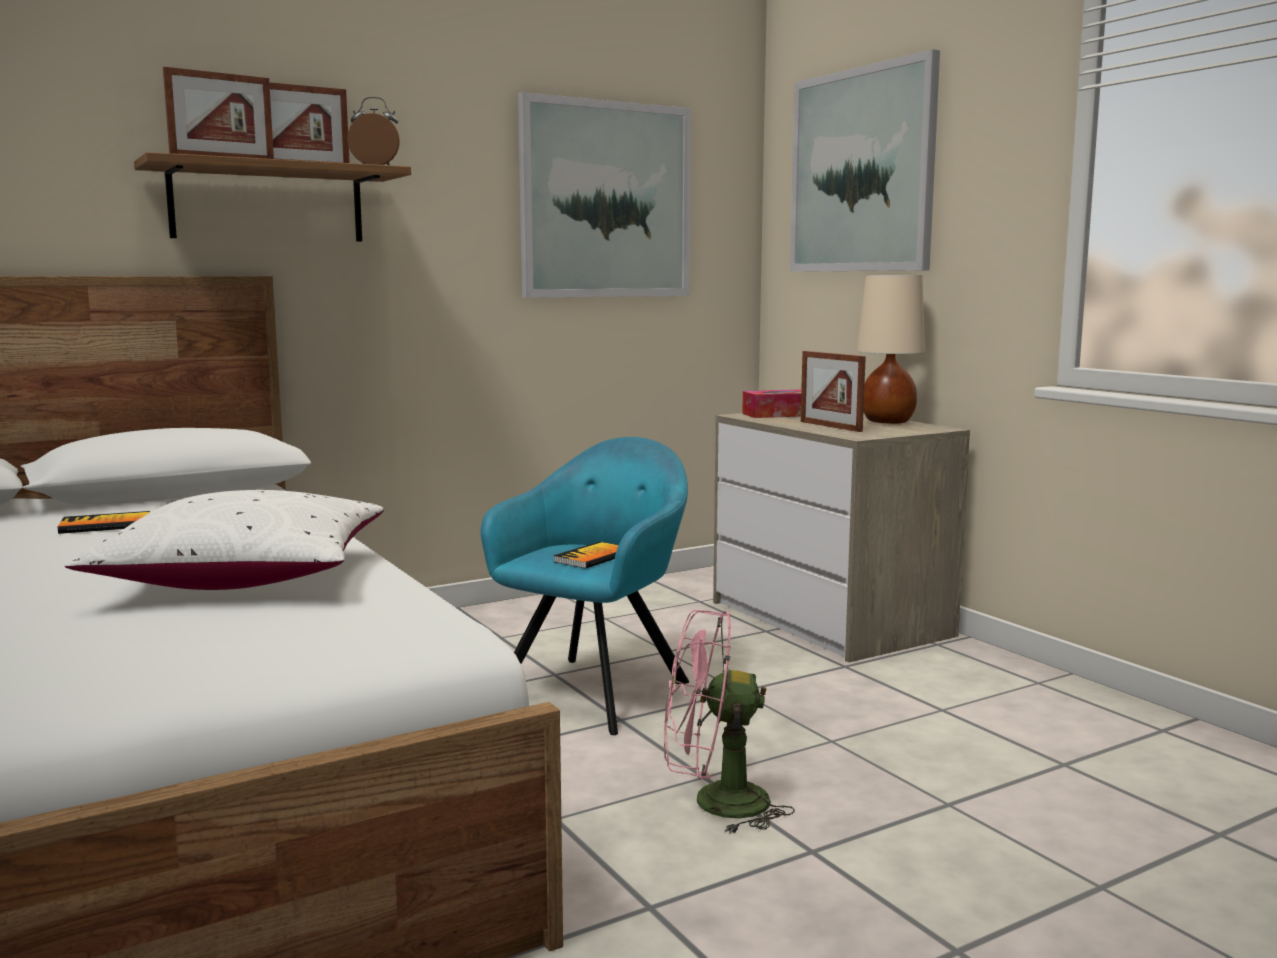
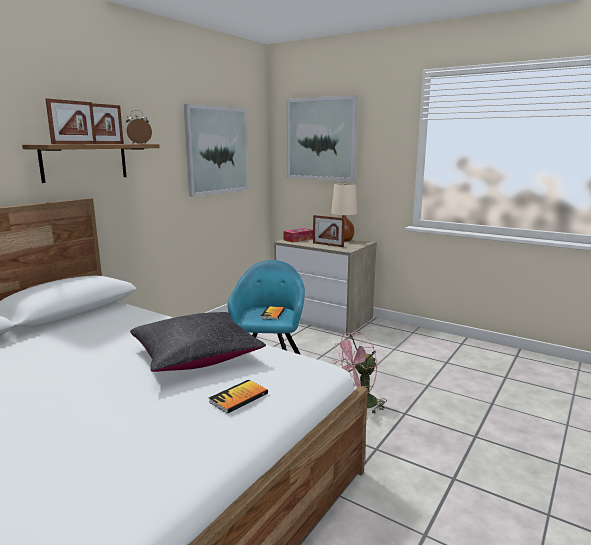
camera: 25 degrees left, 5 degrees up
book [58,511,150,534] -> book moved to [209,380,268,414]
white pillow [64,490,384,590] -> black pillow [130,312,266,372]

